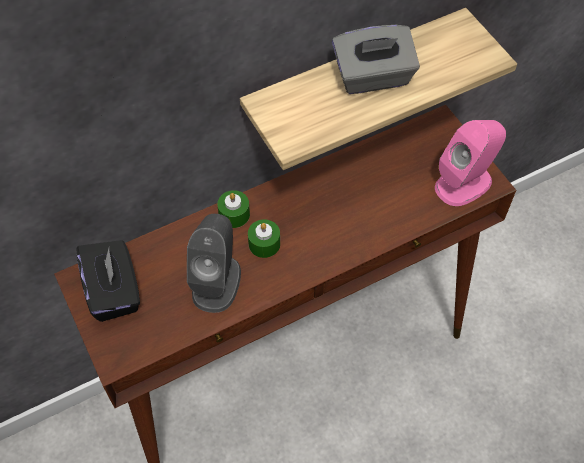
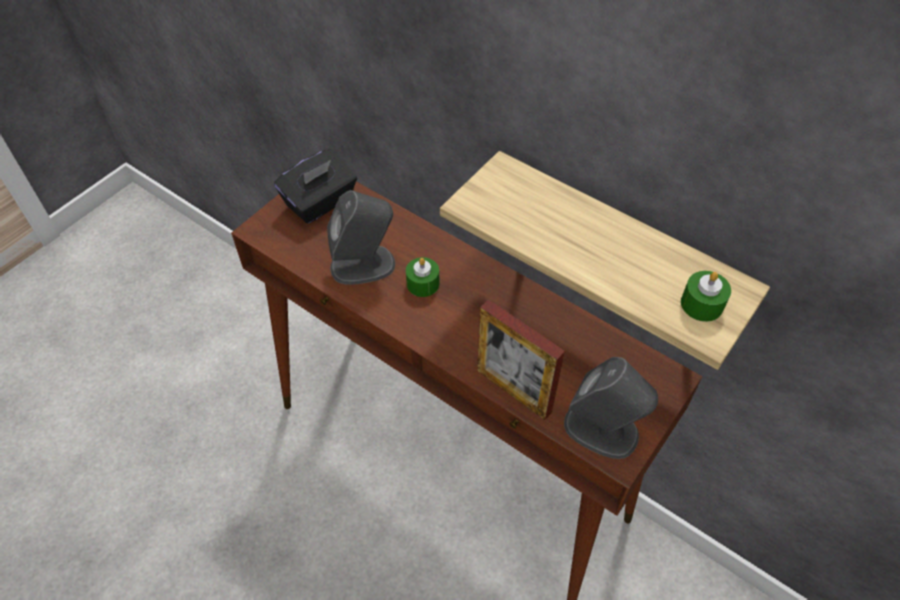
camera: 65 degrees right, 5 degrees down
green candle [217,190,250,228] -> green candle moved to [681,271,731,322]
grey tissue box [332,25,420,94] -> none
pink speaker [435,120,506,206] -> grey speaker [564,357,658,459]
none -> picture frame [477,299,565,420]

